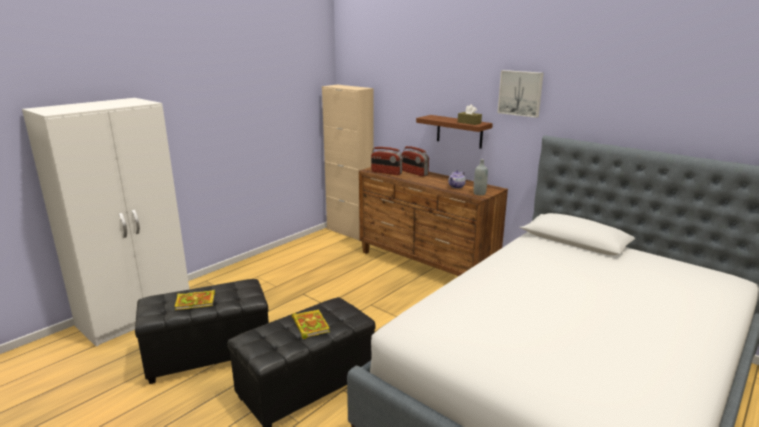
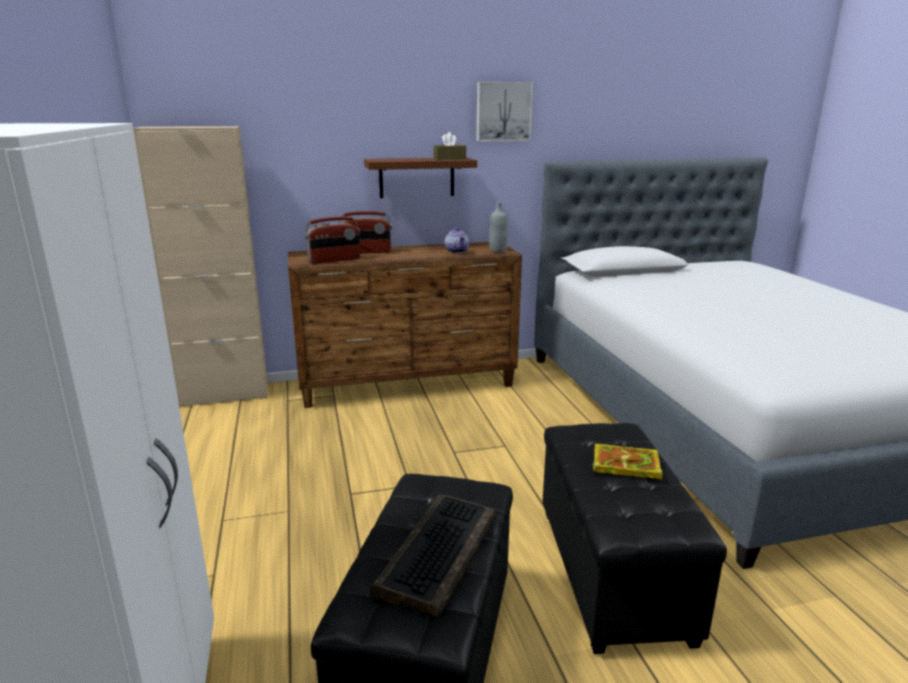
camera: 55 degrees left, 0 degrees up
book [175,290,215,310] -> keyboard [370,494,496,618]

